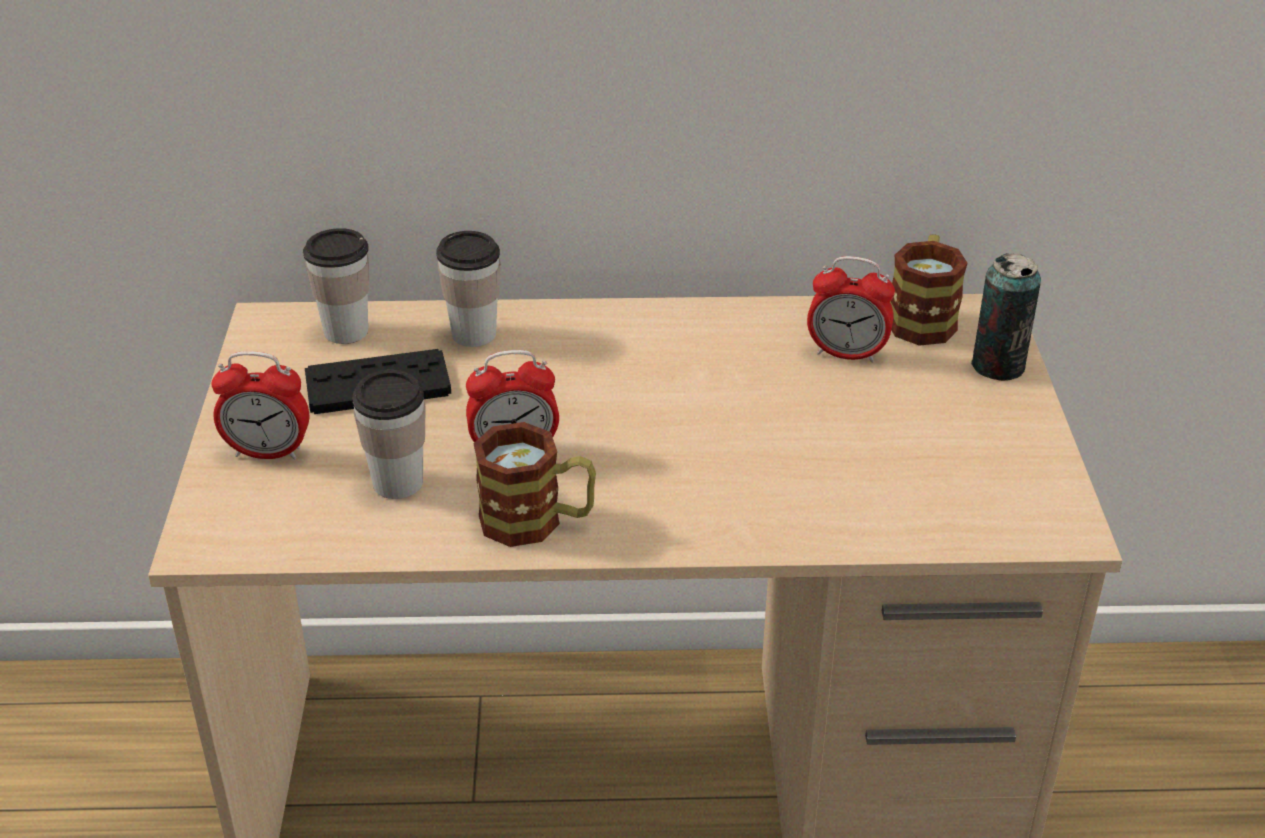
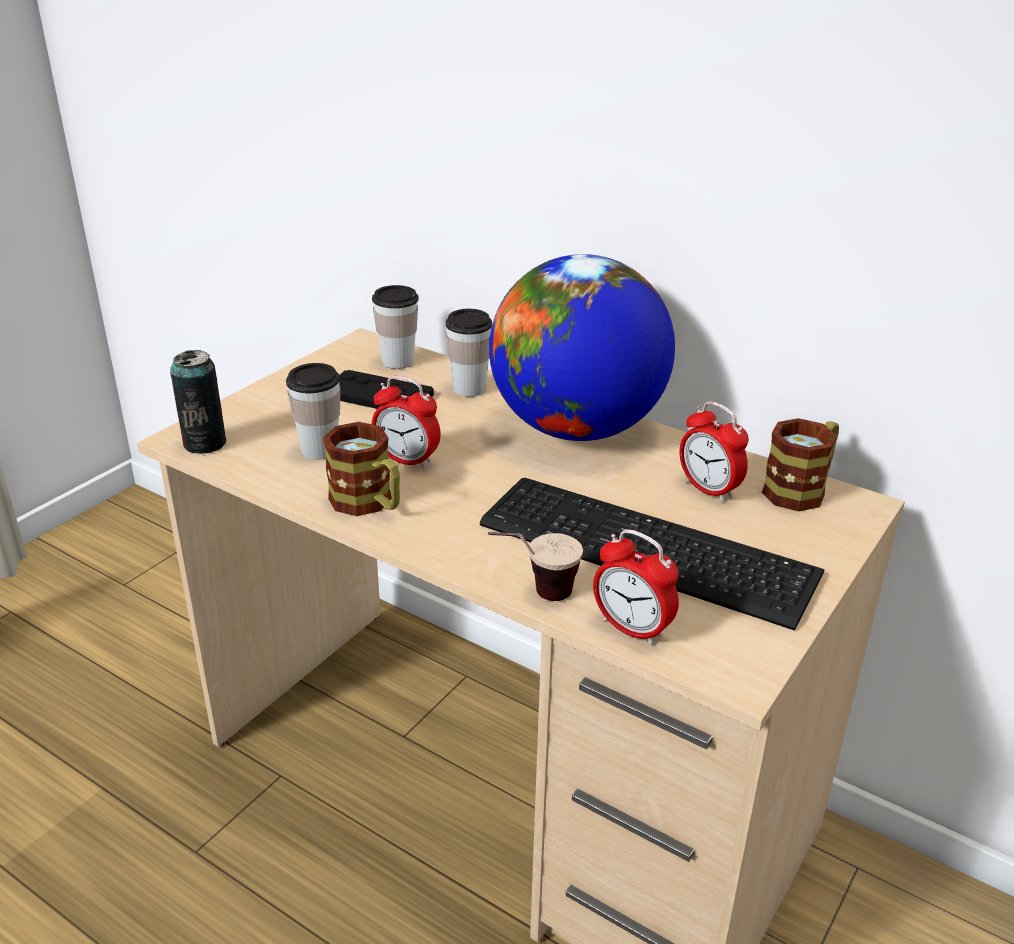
camera: 35 degrees right, 5 degrees down
alarm clock [211,351,309,459] -> alarm clock moved to [593,529,679,645]
can [971,253,1041,381] -> can moved to [170,350,226,454]
none -> keyboard [480,478,824,631]
none -> cup [488,532,583,601]
none -> globe [489,254,675,441]

